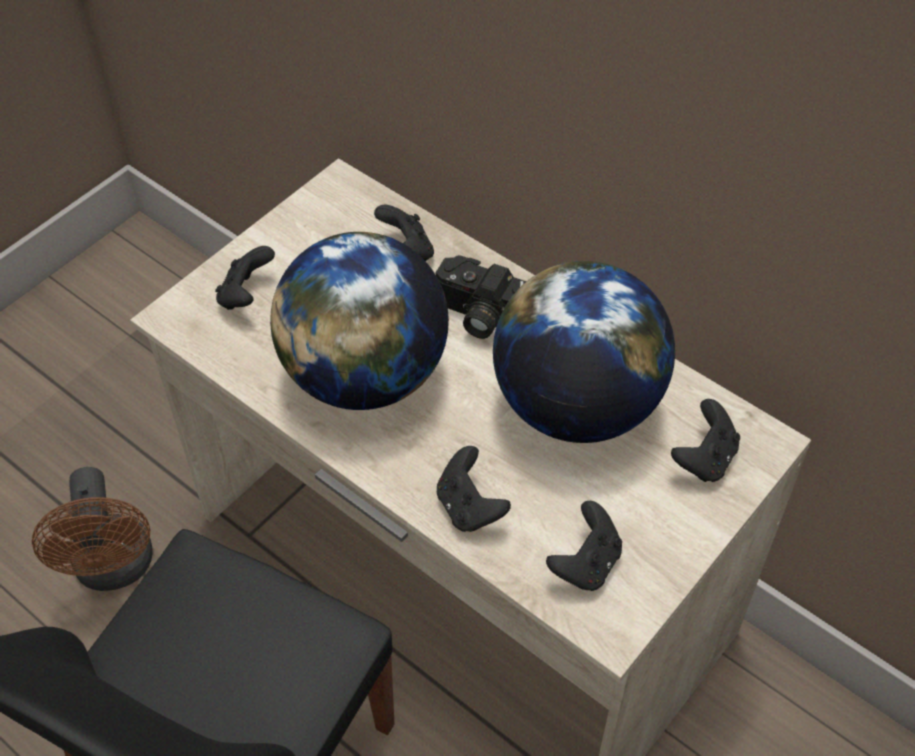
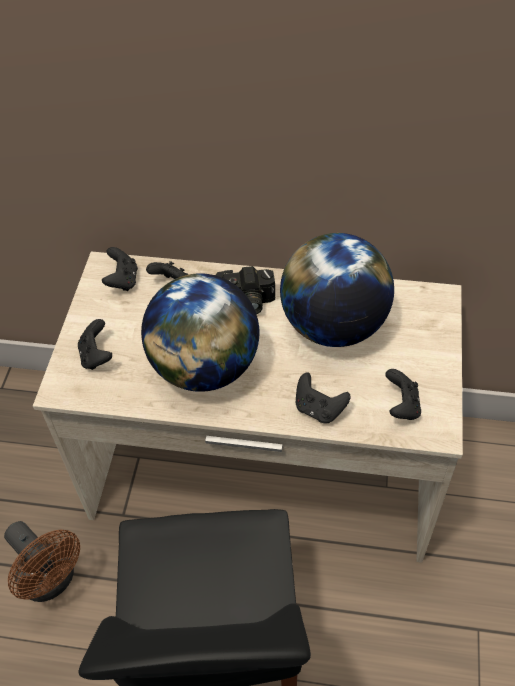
camera: 30 degrees left, 0 degrees up
black game controller [671,399,740,482] -> black game controller moved to [102,247,138,291]

